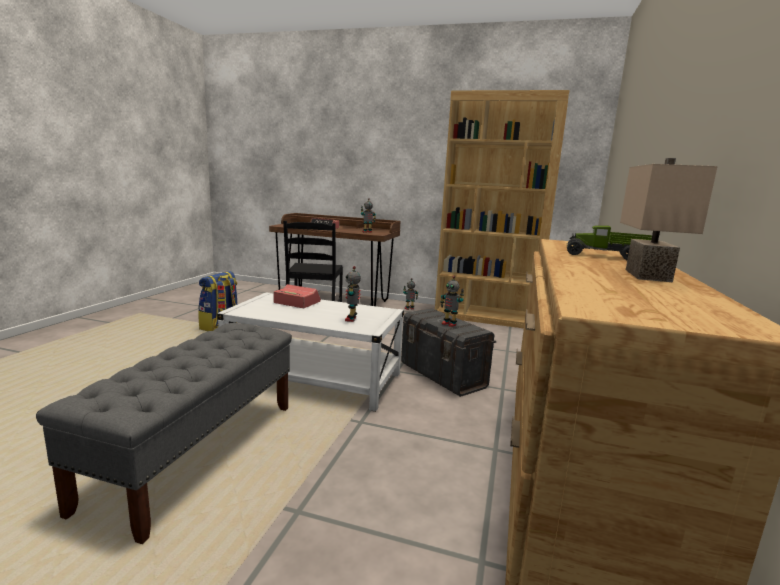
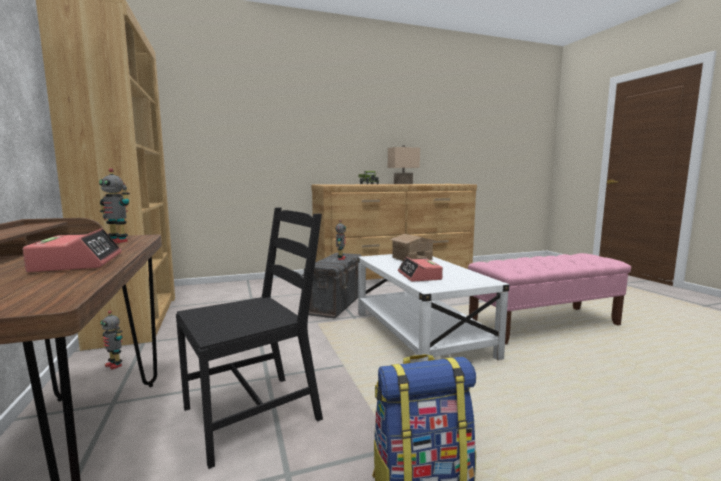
camera: 125 degrees left, 5 degrees down
grey bench [36,323,292,544] -> pink bench [468,253,631,344]
toy robot [345,266,361,322] -> toy house [390,234,436,261]

